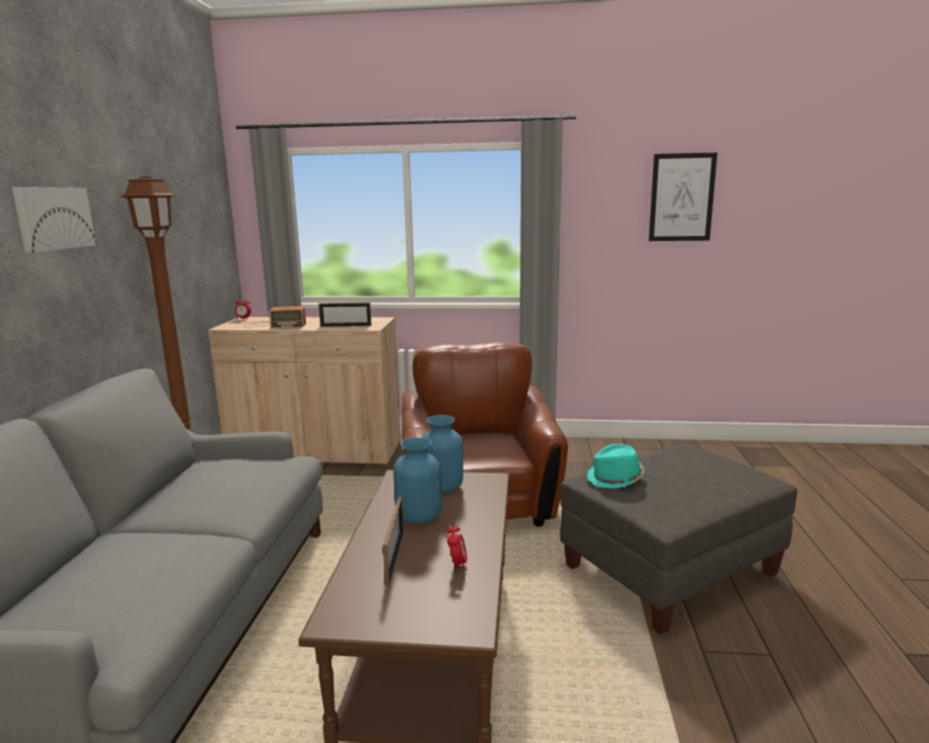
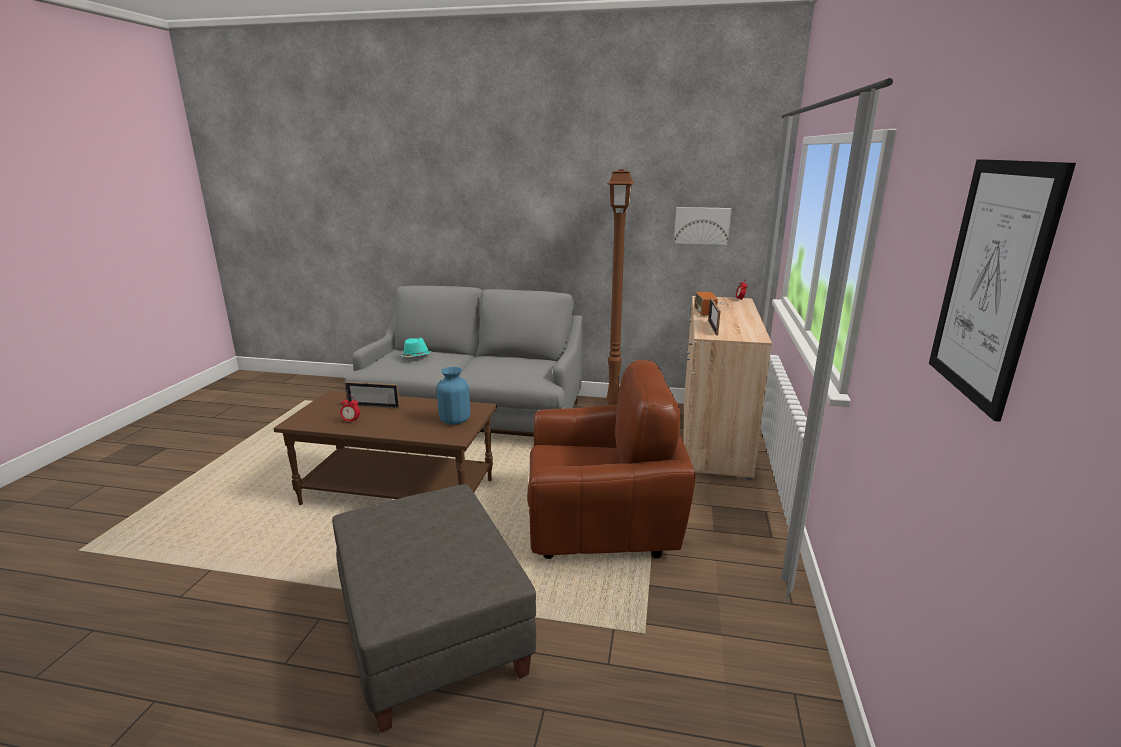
camera: 95 degrees right, 5 degrees up
picture [12,187,96,253] -> picture moved to [674,207,732,245]
blue vase [393,437,442,524] -> none
turquoise hat [587,444,645,488] -> turquoise hat moved to [400,337,432,357]

